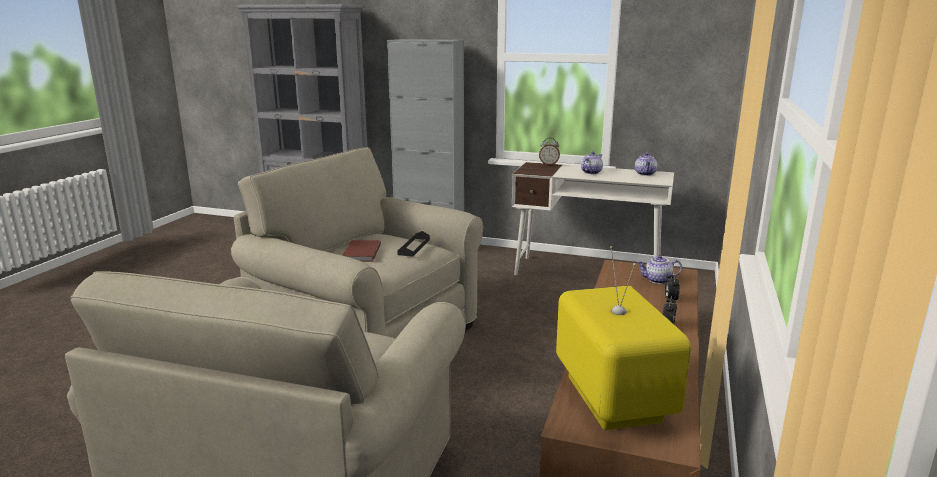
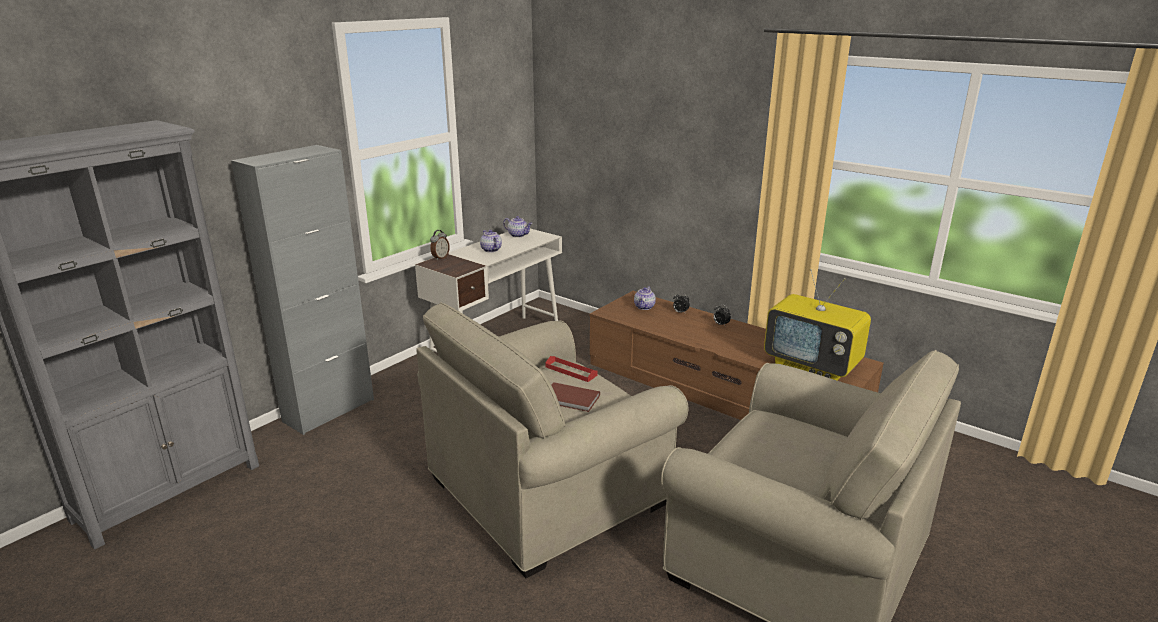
camera: 70 degrees left, 5 degrees up
black tray [397,231,430,257] -> red tray [545,356,598,382]
television [556,246,691,430] -> television turned 150 degrees counterclockwise [764,269,871,380]

